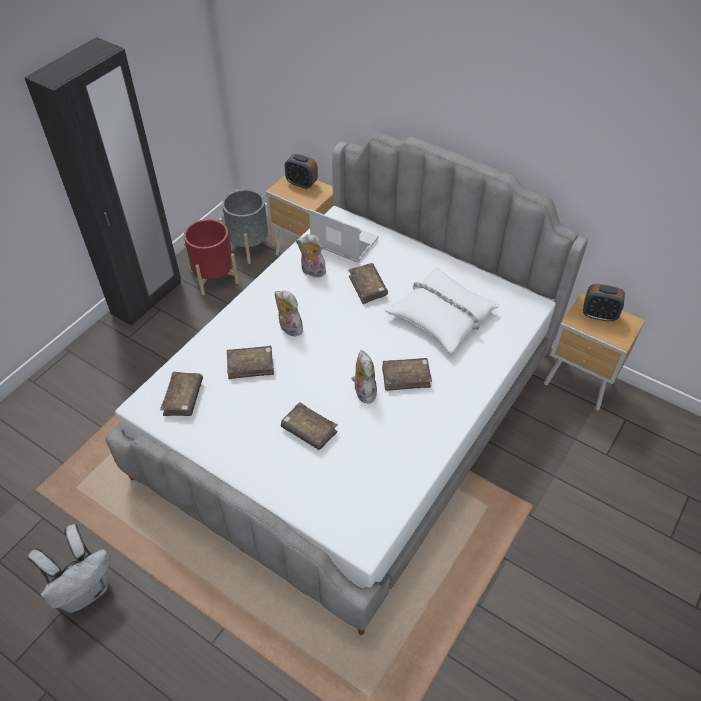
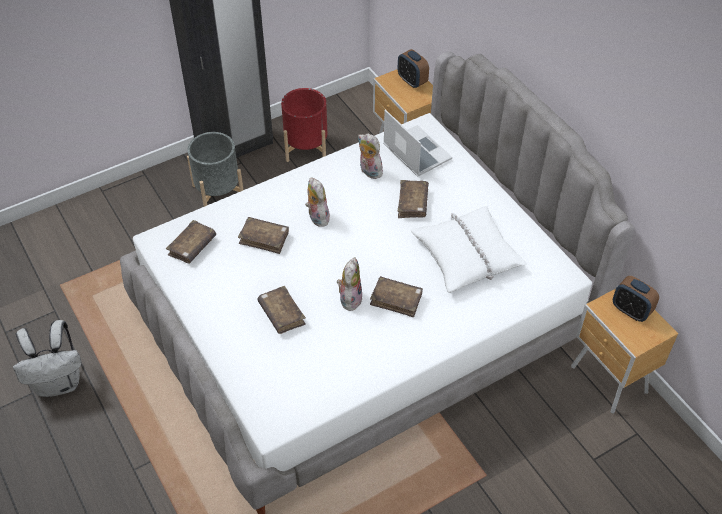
camera: 25 degrees right, 0 degrees up
grey planter [219,189,275,264] -> grey planter moved to [187,132,243,207]

